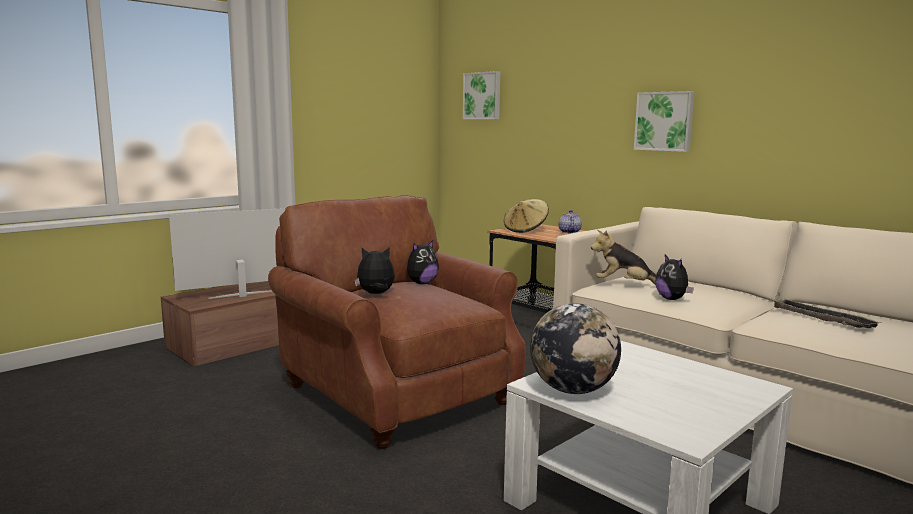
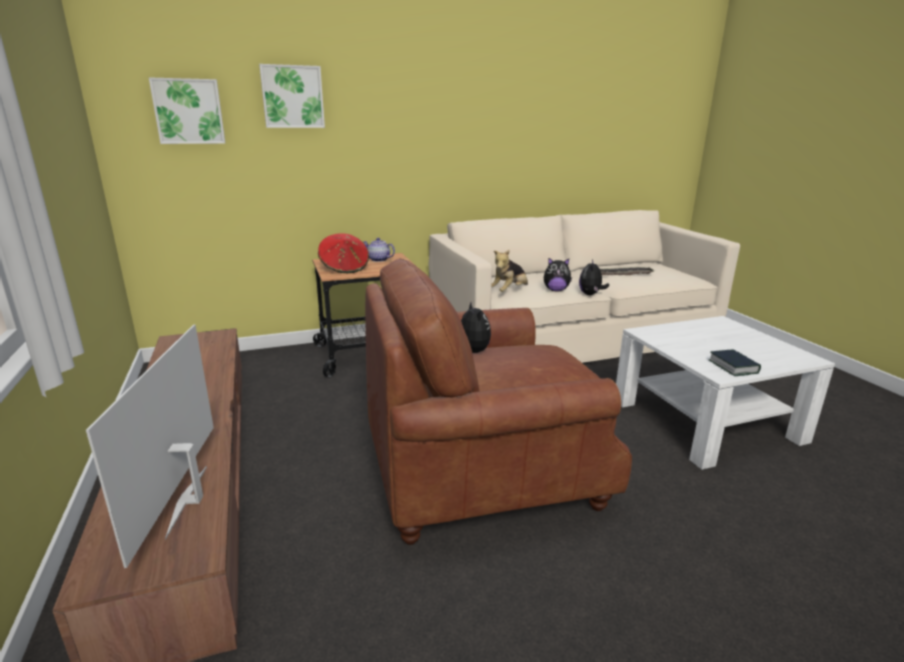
camera: 65 degrees left, 10 degrees up
plush toy [354,247,395,294] -> plush toy moved to [579,259,609,295]
beige hat [504,199,549,233] -> red hat [318,233,369,273]
globe [530,303,621,394] -> book [709,349,761,376]
picture [634,91,695,152] -> picture moved to [259,64,325,128]

